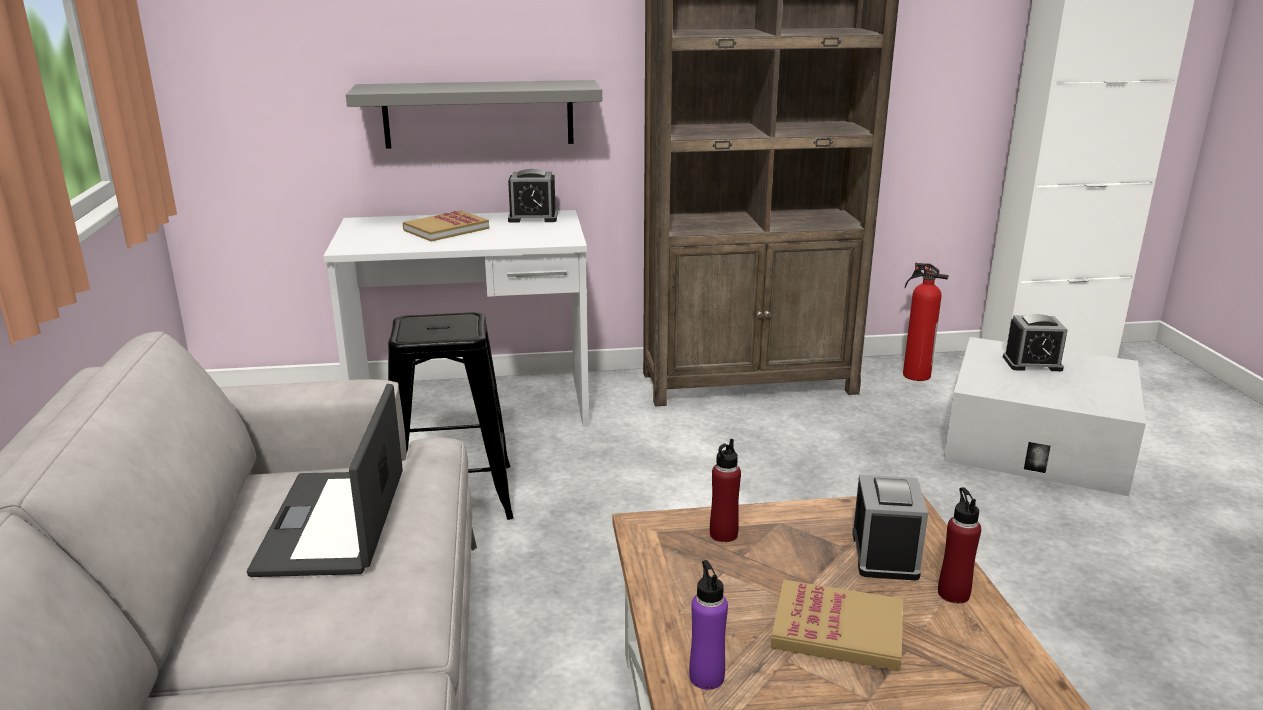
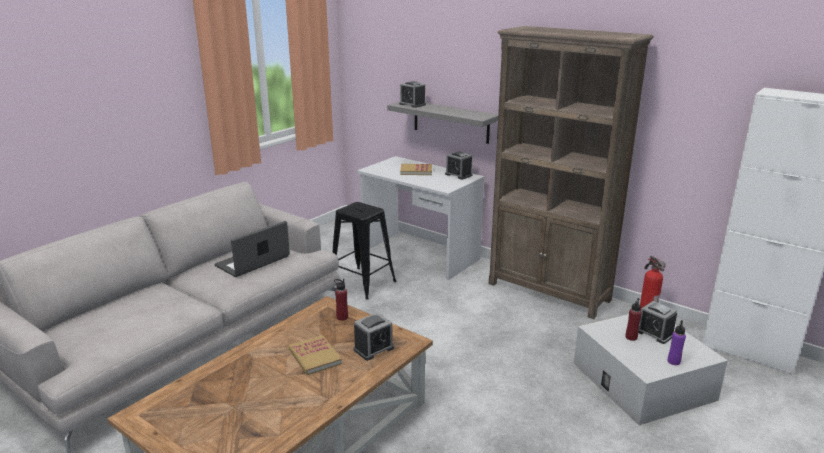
camera: 45 degrees right, 0 degrees up
purple bottle [689,560,728,690] -> purple bottle moved to [668,320,686,365]
red bottle [938,487,981,604] -> red bottle moved to [625,298,642,341]
none -> alarm clock [399,81,426,108]

